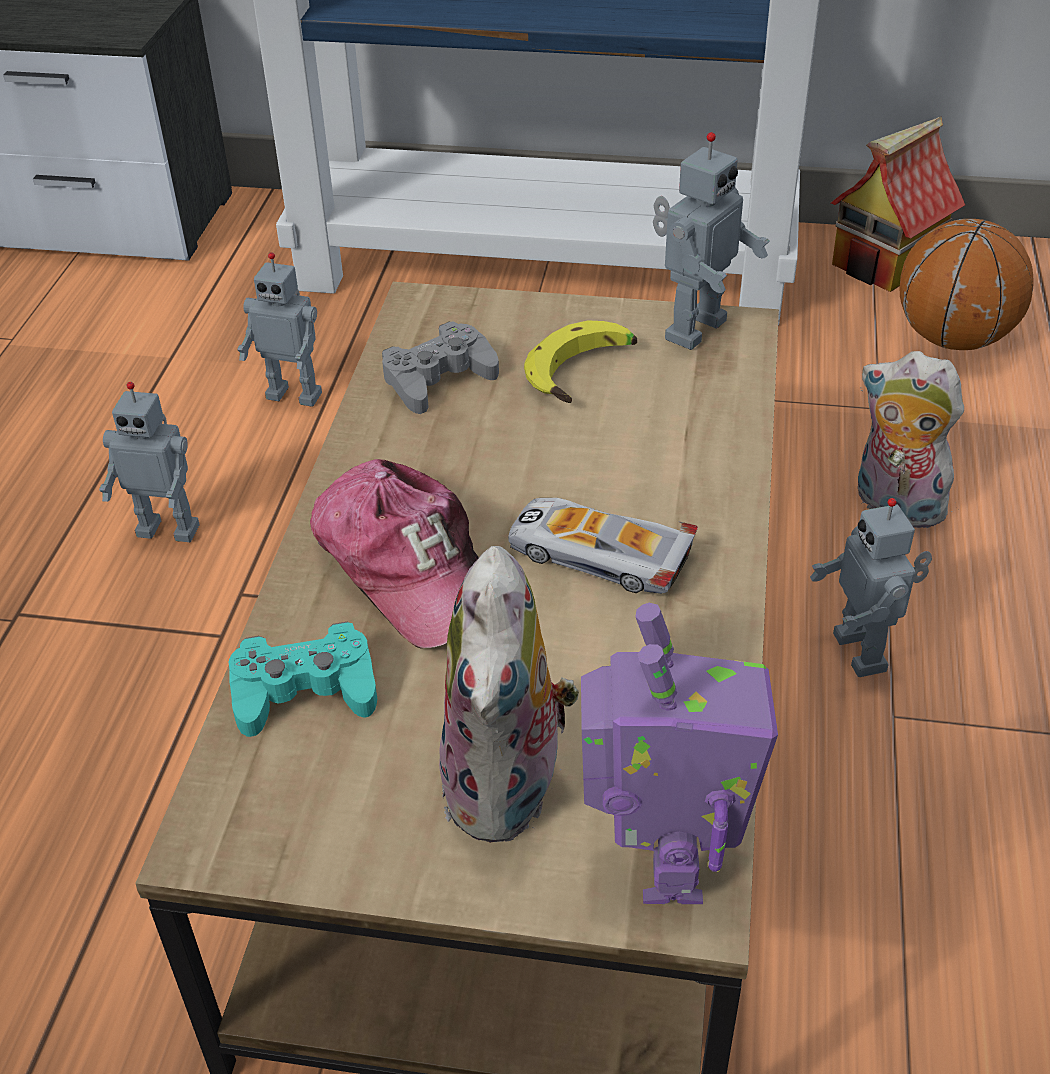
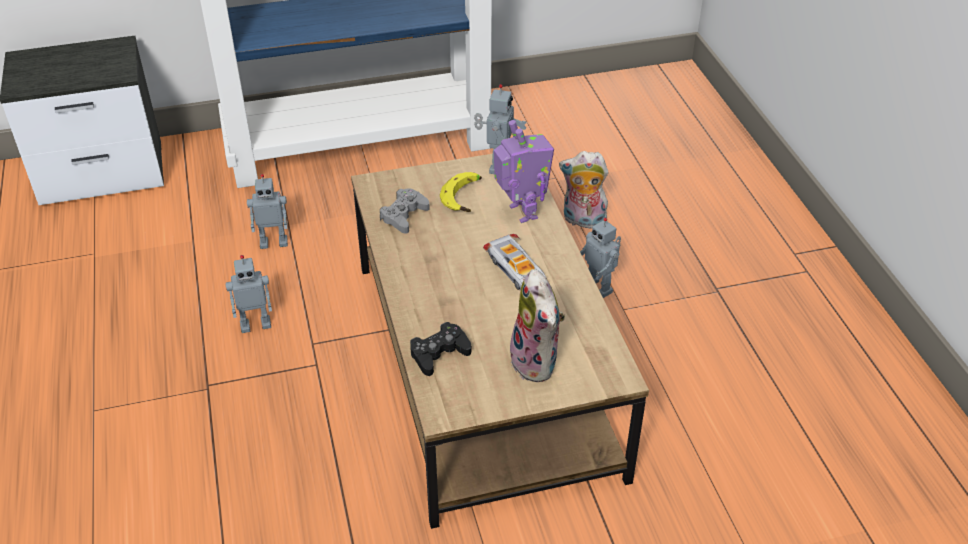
camera: 25 degrees left, 0 degrees up
turquoise game controller [228,622,377,737] -> black game controller [410,322,471,376]
cap [310,459,479,649] -> none
toy car [508,498,698,594] -> toy car turned 120 degrees counterclockwise [483,234,547,290]
toy robot [581,603,778,904] -> toy robot moved to [494,120,554,223]
toy house [831,117,965,292] -> none
basketball [900,219,1034,350] -> none

